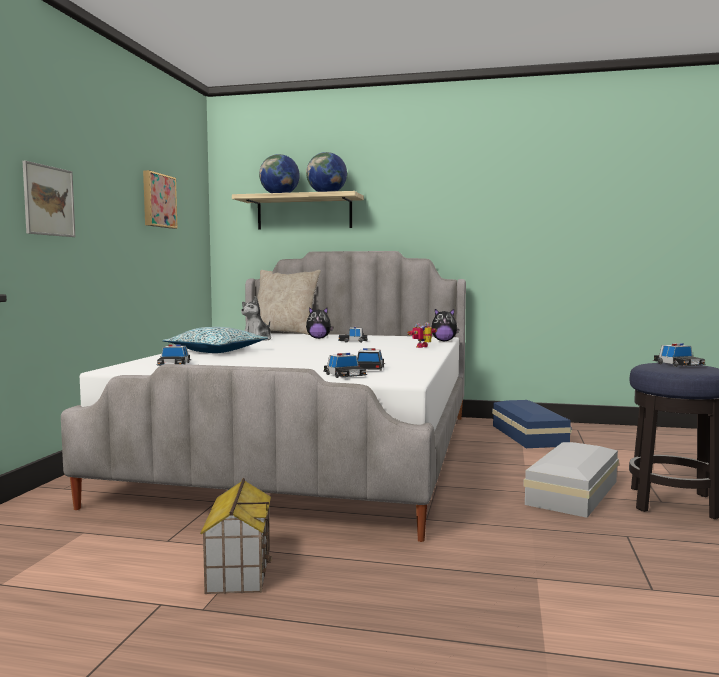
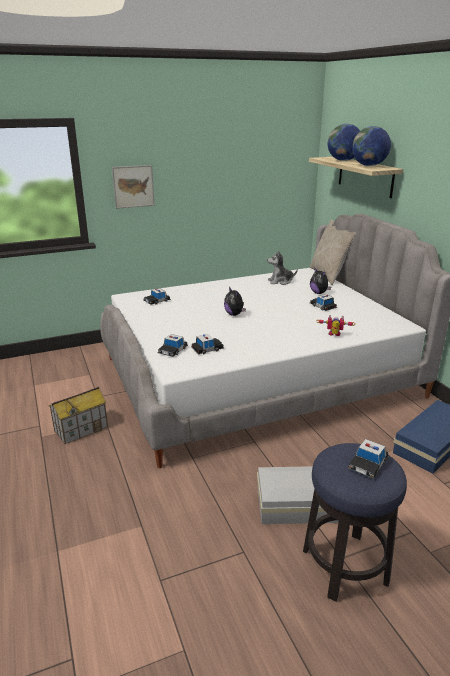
camera: 55 degrees right, 20 degrees up
picture [143,170,178,229] -> none
pillow [163,327,269,353] -> none
plush toy [432,309,459,341] -> plush toy moved to [224,287,246,316]

